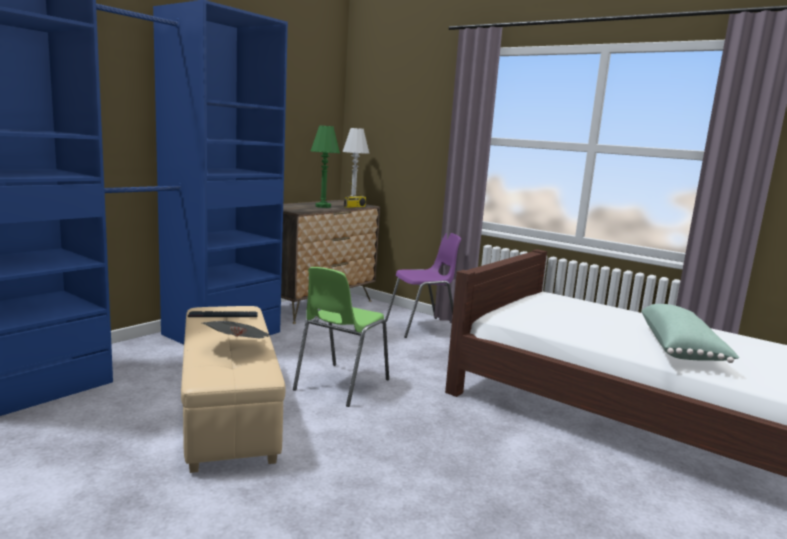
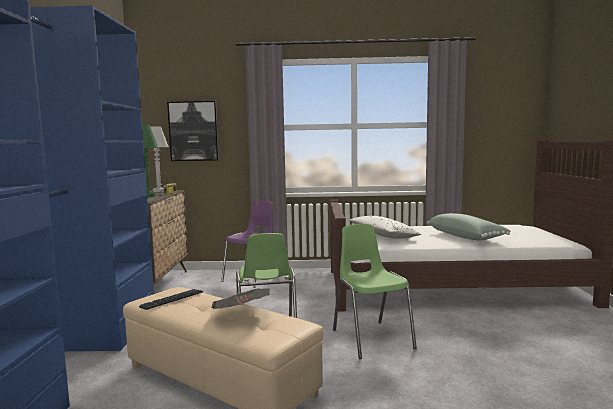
camera: 35 degrees left, 5 degrees down
none -> picture [167,101,219,161]
none -> green chair [333,224,417,359]
none -> white pillow [349,216,422,239]

